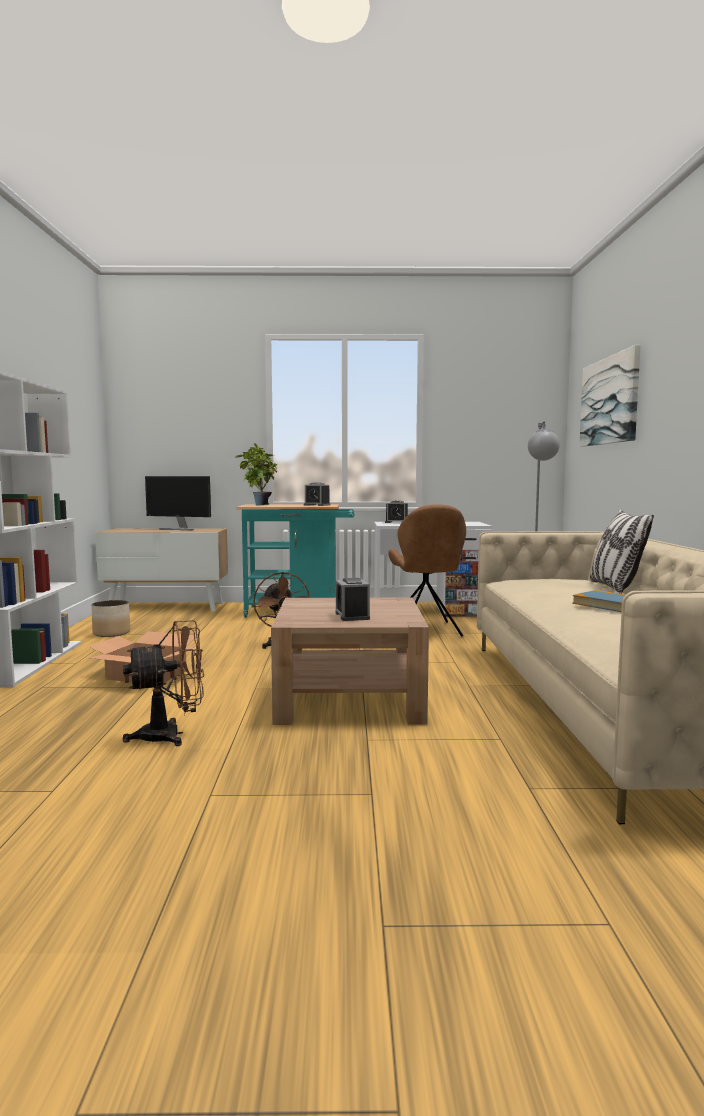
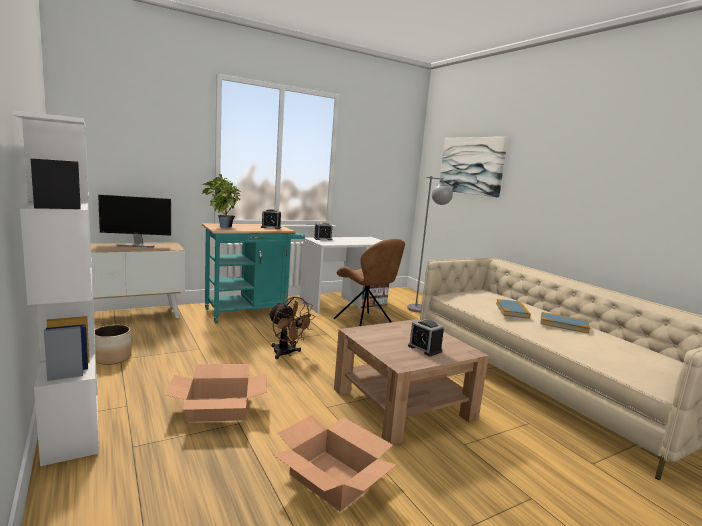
camera: 30 degrees left, 5 degrees up
brown fan [123,620,204,746] -> cardboard box [273,415,397,511]
pillow [590,509,654,594] -> none
none -> book [496,299,531,319]

